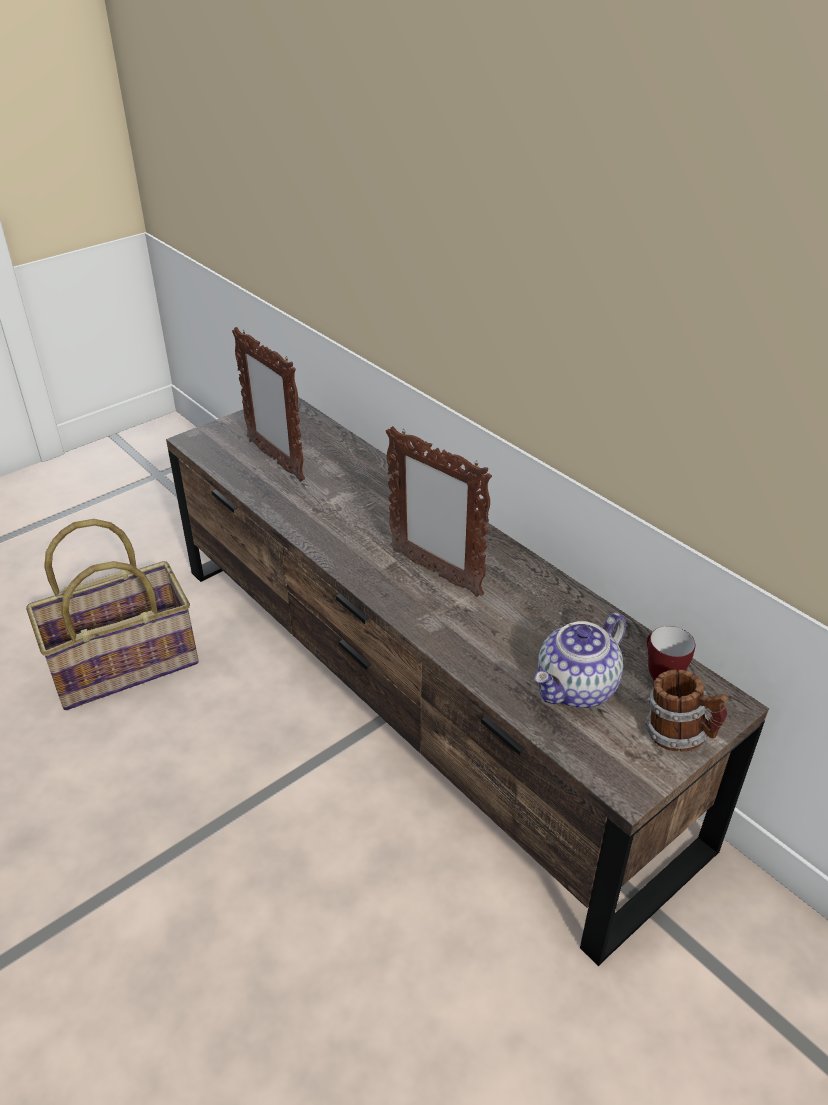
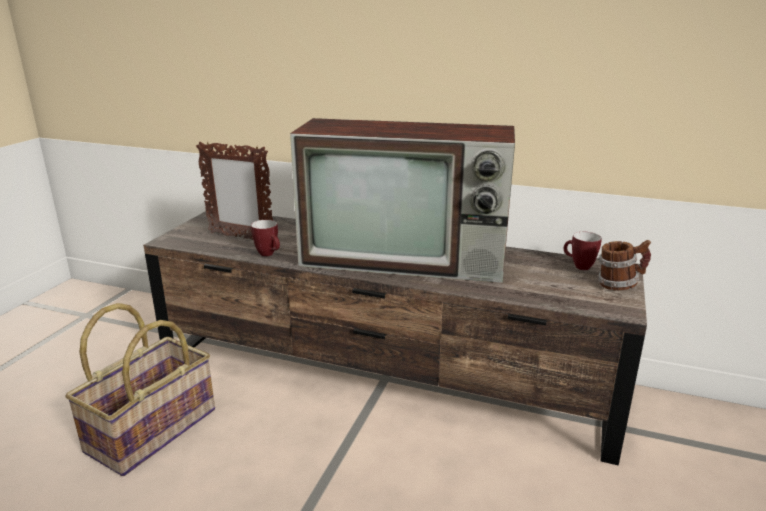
camera: 30 degrees left, 15 degrees down
picture frame [386,426,492,597] -> television [290,118,515,283]
teapot [534,612,626,708] -> none
none -> mug [251,220,280,256]

